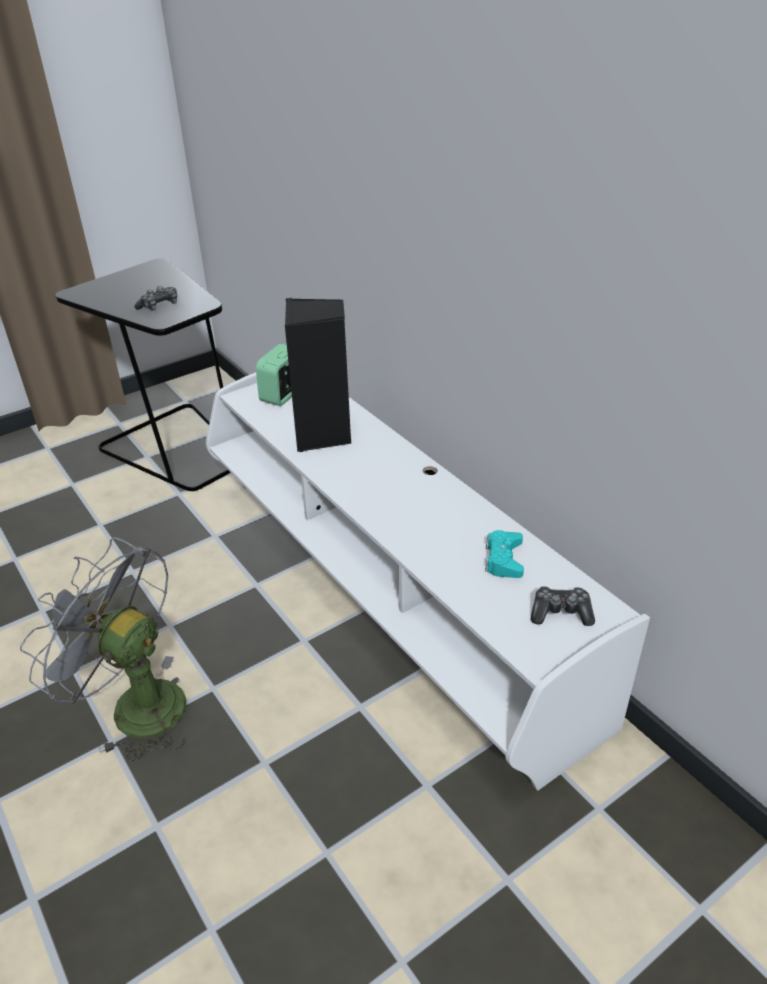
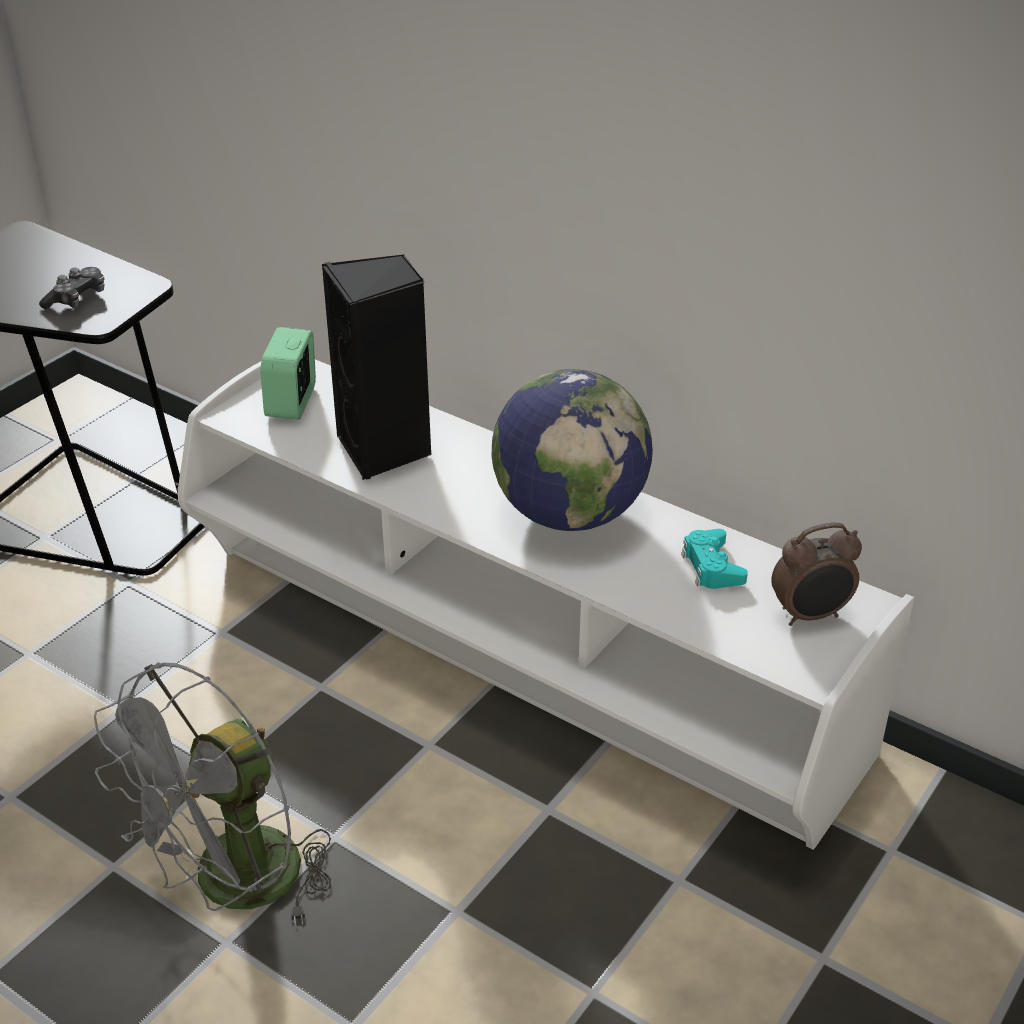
camera: 20 degrees left, 0 degrees up
grey fan [20,537,186,761] -> grey fan turned 60 degrees counterclockwise [94,662,331,925]
game controller [531,586,595,626] -> alarm clock [771,522,862,626]
none -> globe [492,369,653,531]

